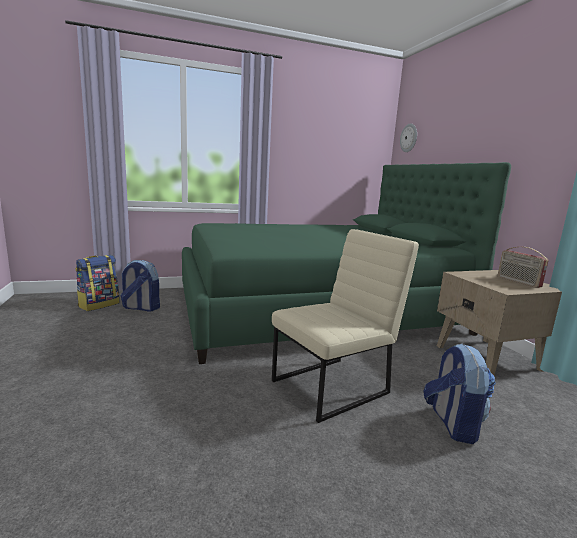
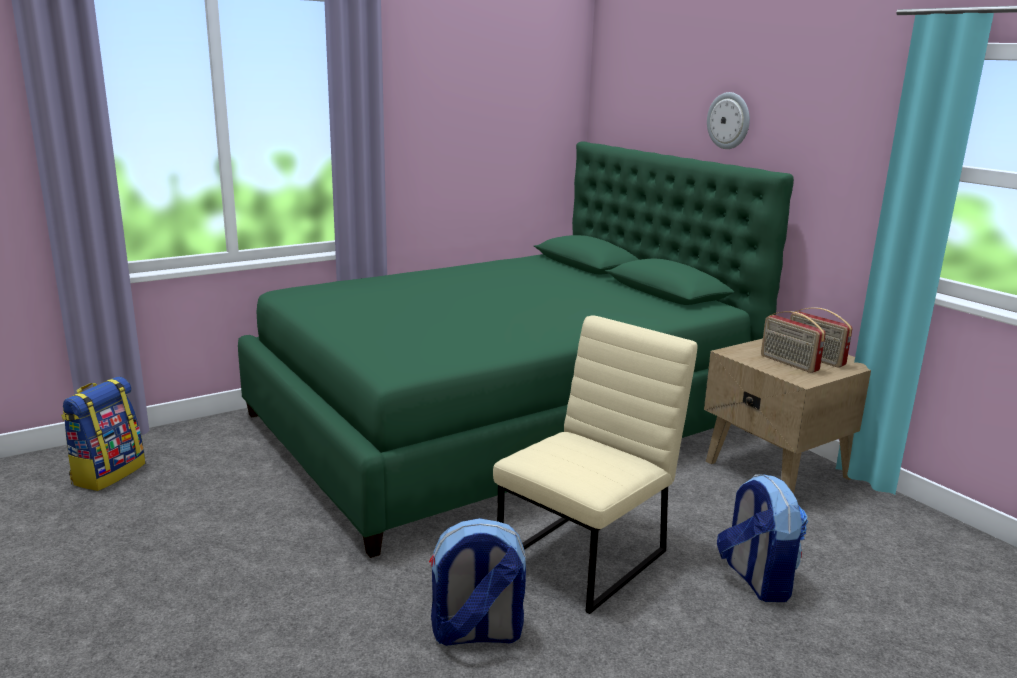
camera: 15 degrees left, 5 degrees up
backpack [121,260,160,312] -> backpack moved to [429,518,526,646]
wall clock [400,123,417,152] -> wall clock moved to [707,92,750,149]
none -> radio [761,311,826,373]

